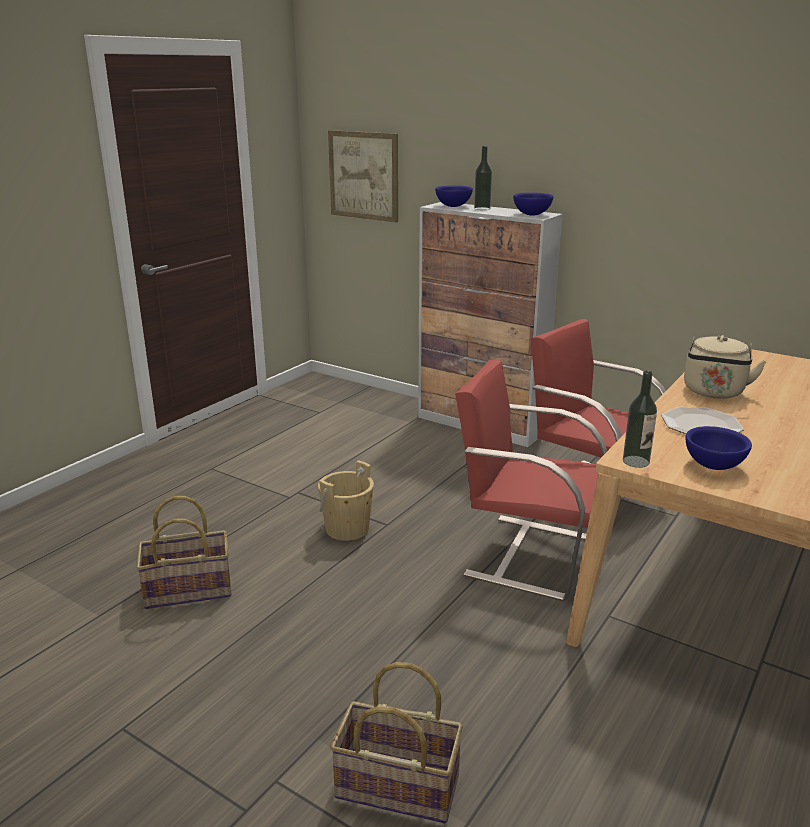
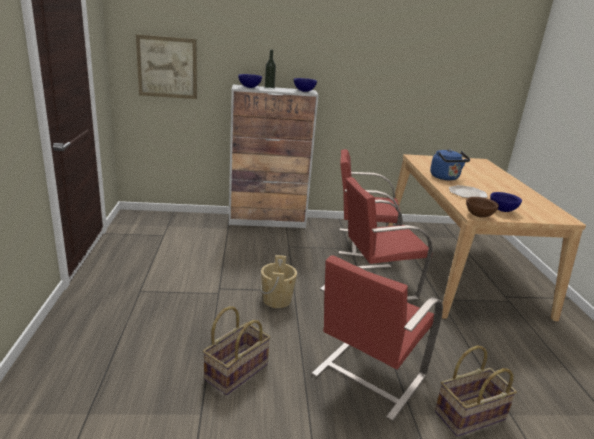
camera: 40 degrees left, 0 degrees up
bottle [623,371,657,468] -> brown bowl [466,197,499,218]
beige kettle [684,335,767,399] -> blue kettle [430,149,470,180]
none -> red chair [311,256,443,421]

